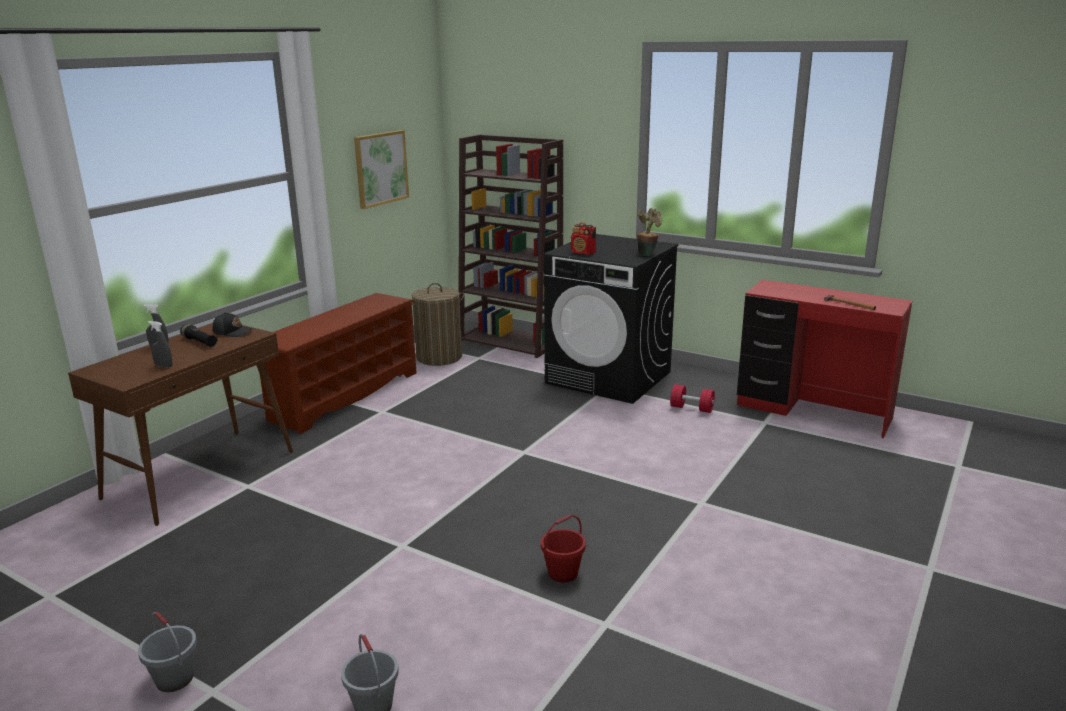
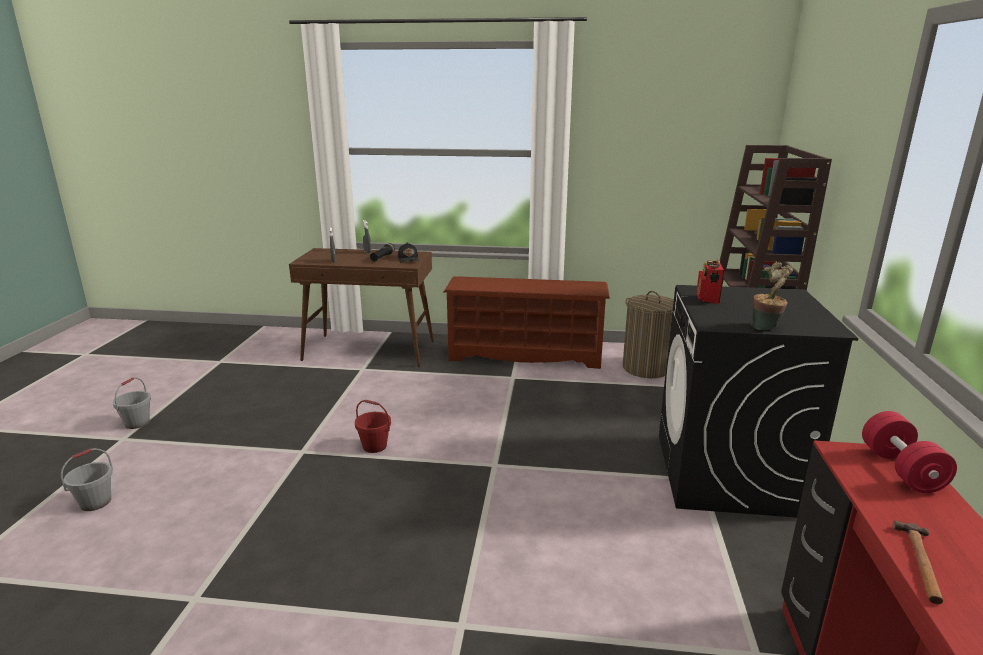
camera: 65 degrees right, 0 degrees up
picture [354,130,409,209] -> none
red bucket [541,515,586,583] -> red bucket moved to [355,400,391,453]
red dumbbell [670,384,715,413] -> red dumbbell moved to [862,411,957,493]

